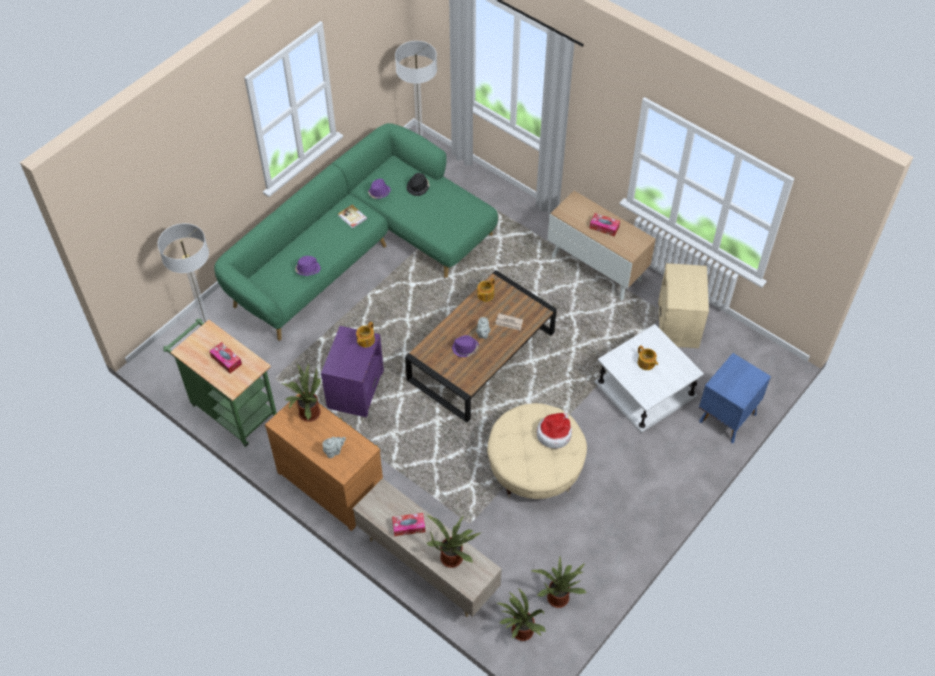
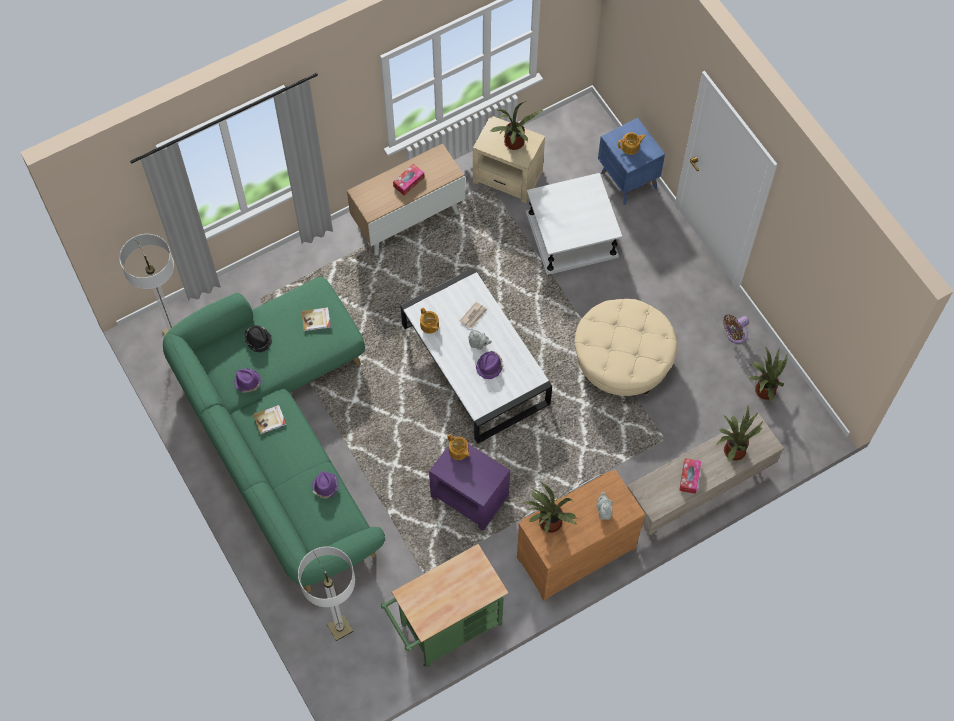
camera: 70 degrees left, 10 degrees up
tissue box [210,342,242,374] -> none
brown coffee table [405,270,557,422] -> white coffee table [400,268,552,444]
potted plant [496,588,546,641] -> potted plant moved to [490,101,543,150]
hat [537,413,572,449] -> none
teapot [638,345,658,370] -> teapot moved to [618,133,646,155]
none -> book [301,307,331,331]
none -> brown fan [723,314,749,344]

